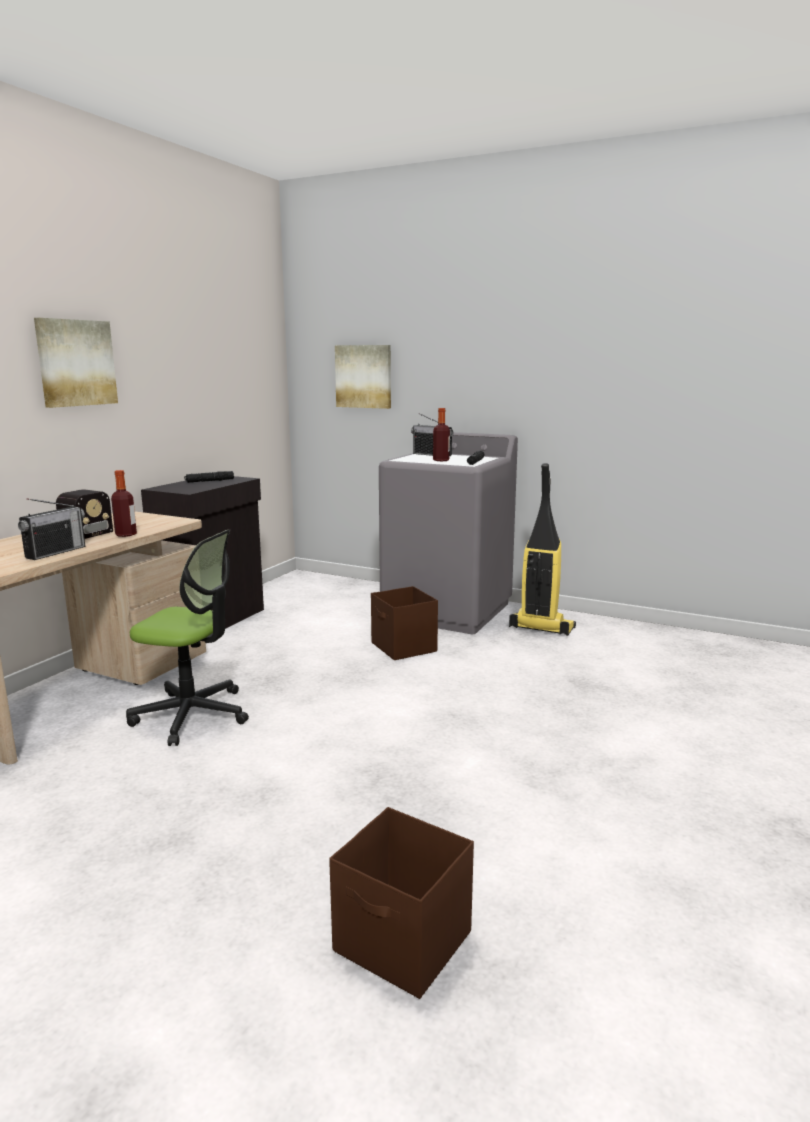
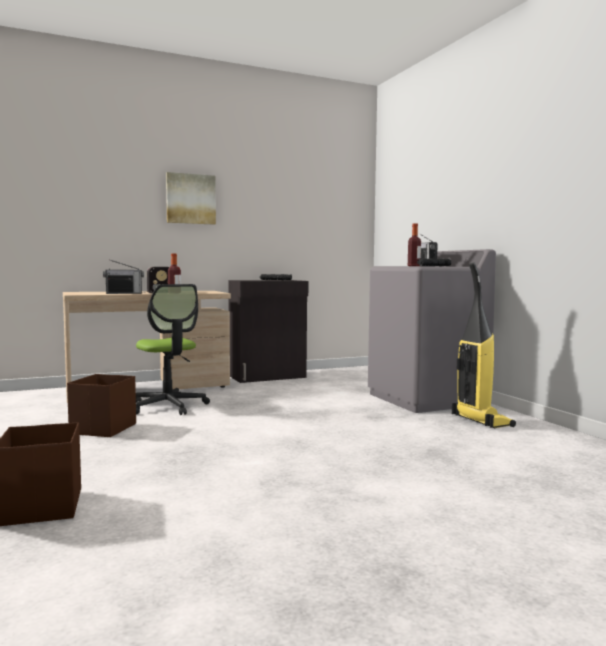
camera: 40 degrees right, 10 degrees down
picture [335,345,391,409] -> none
brown storage box [371,586,438,660] -> brown storage box moved to [67,374,136,437]

